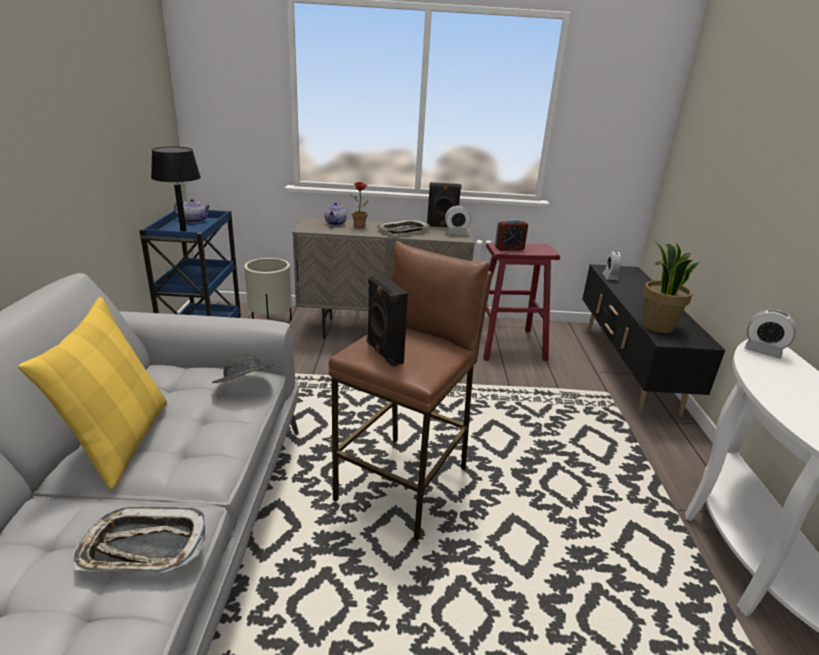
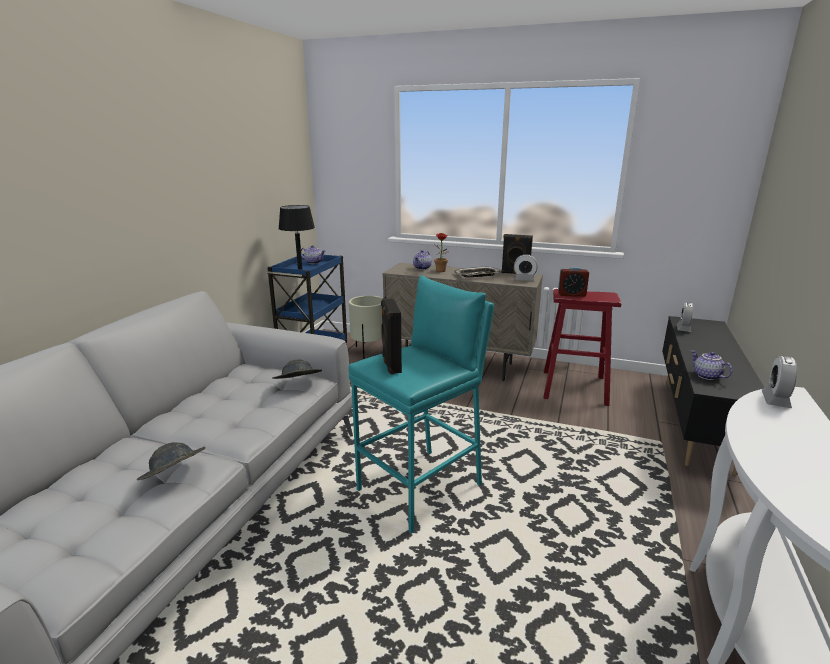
camera: 20 degrees right, 5 degrees down
yellow pillow [18,297,167,490] -> none
tray [73,507,205,573] -> grey hat [137,442,206,480]
brown stool [329,241,492,541] -> turquoise stool [349,275,494,534]
potted plant [642,239,700,333] -> teapot [691,351,732,380]
alarm clock [745,310,796,359] -> alarm clock turned 60 degrees clockwise [762,356,797,408]

